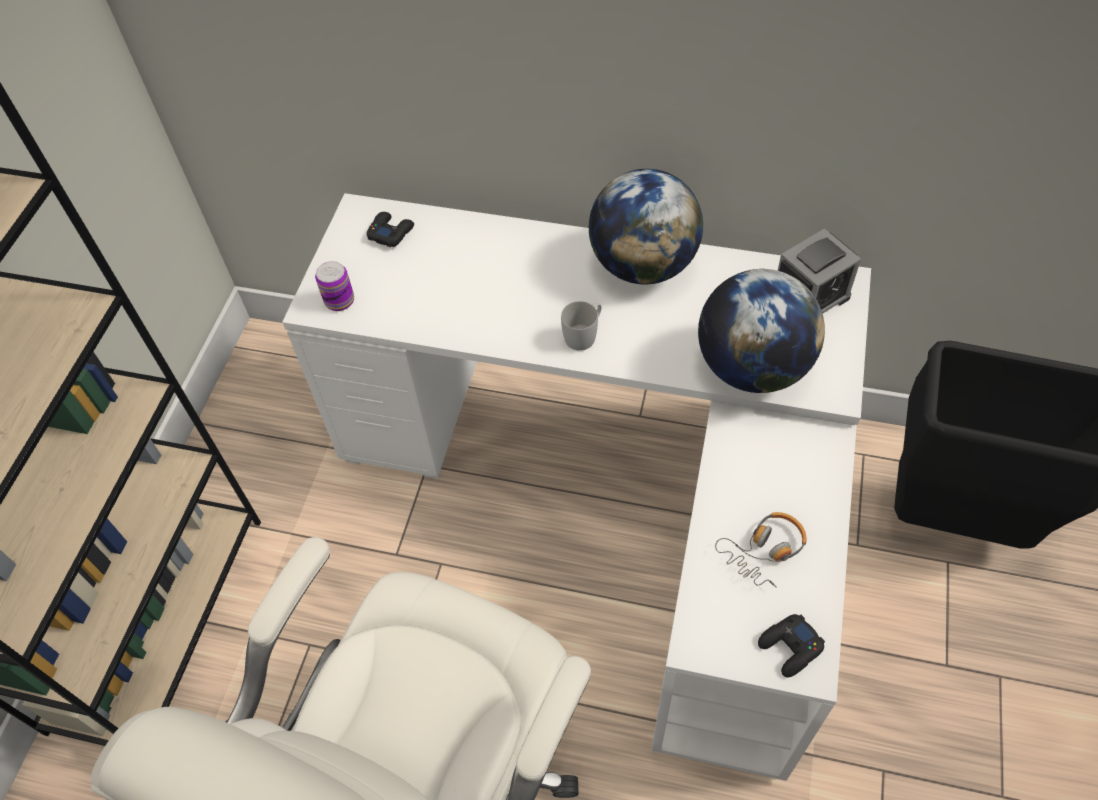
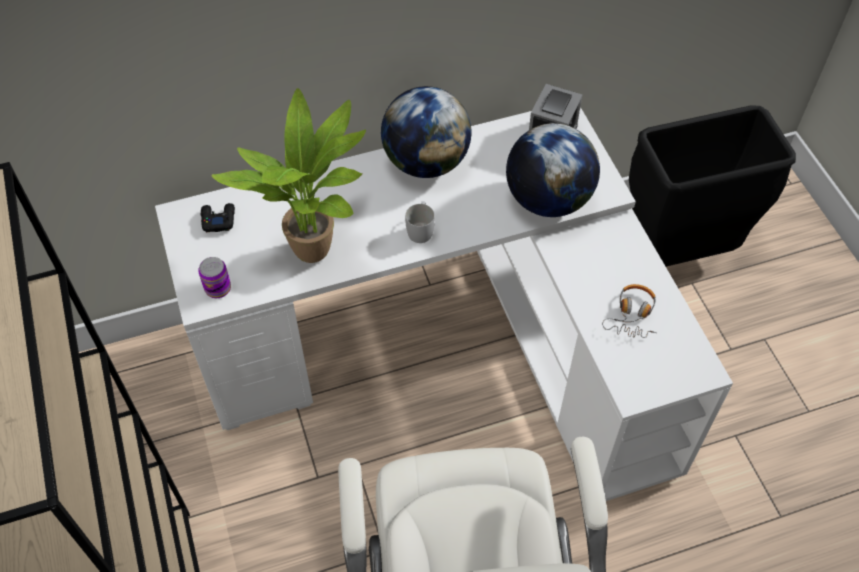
camera: 35 degrees left, 0 degrees up
black game controller [758,614,825,678] -> none
none -> potted plant [211,88,366,263]

